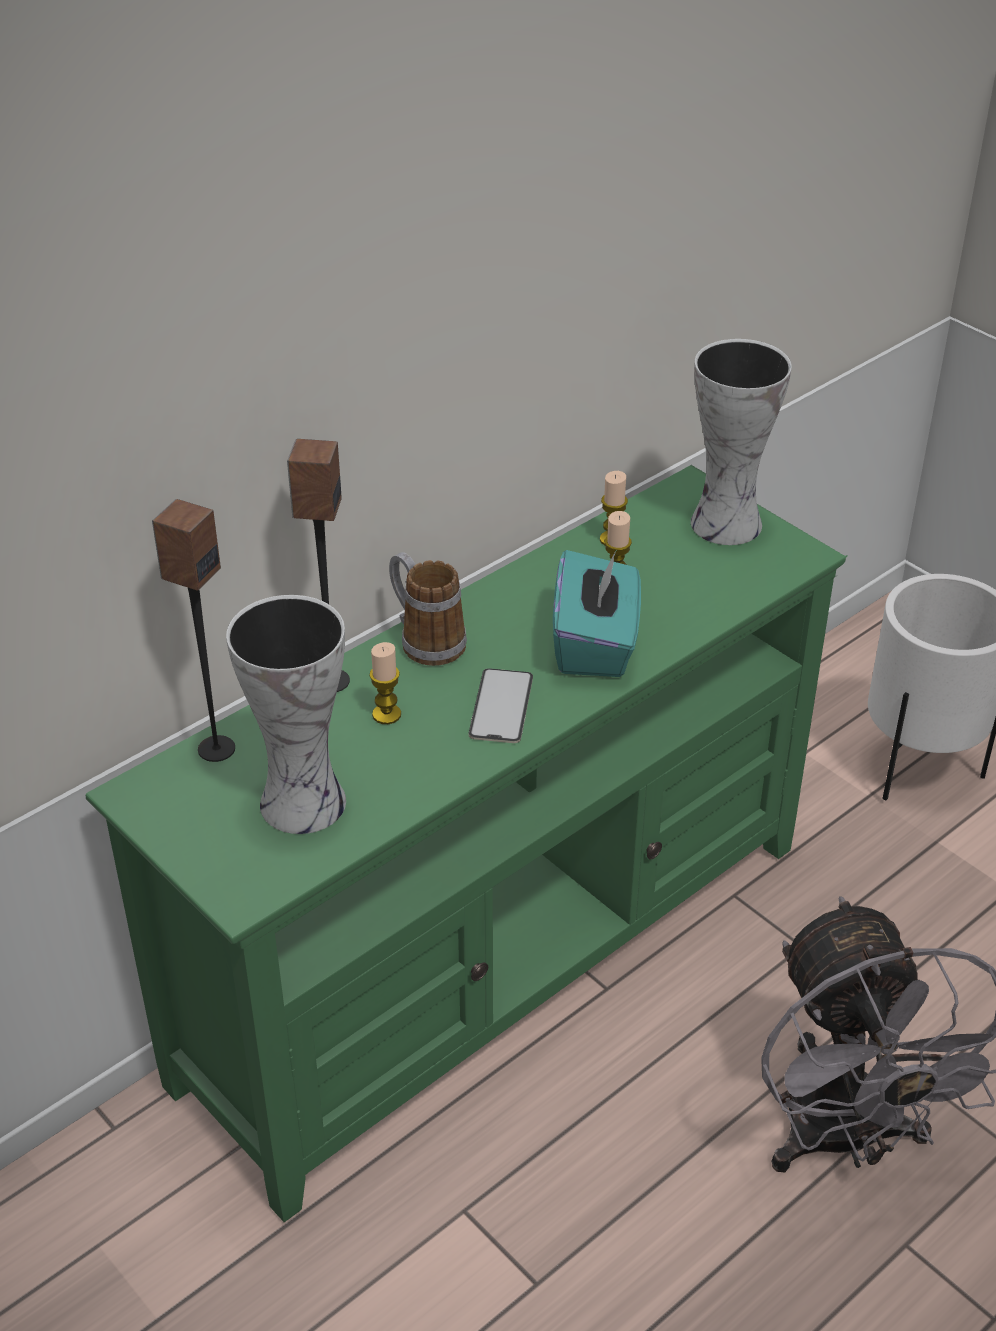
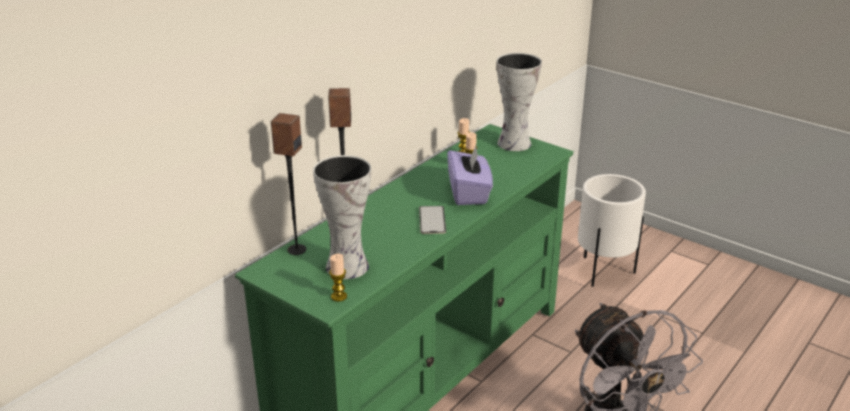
camera: 10 degrees left, 10 degrees down
candle [369,642,401,724] -> candle moved to [329,254,347,302]
mug [389,552,467,666] -> none
turquoise tissue box [553,550,641,677] -> purple tissue box [447,146,493,205]

